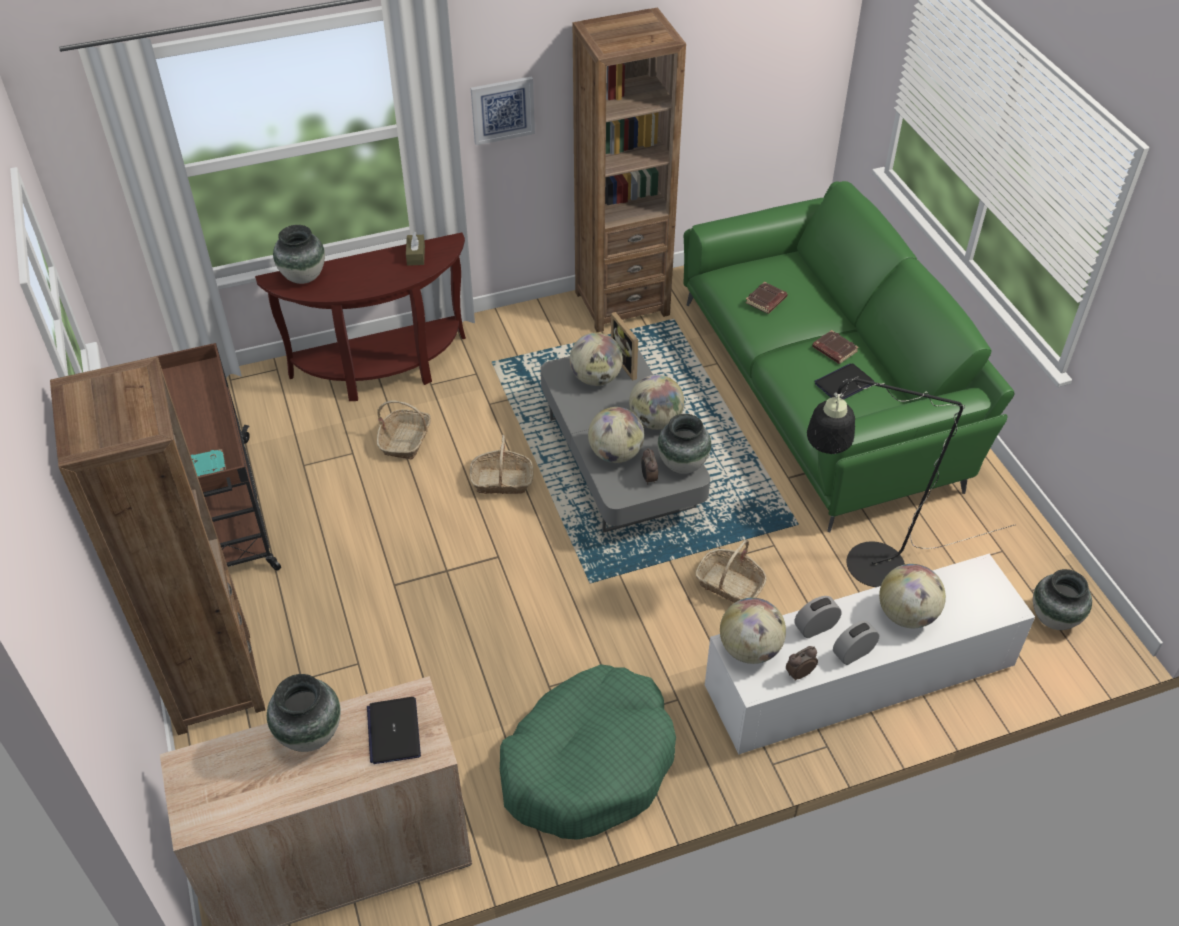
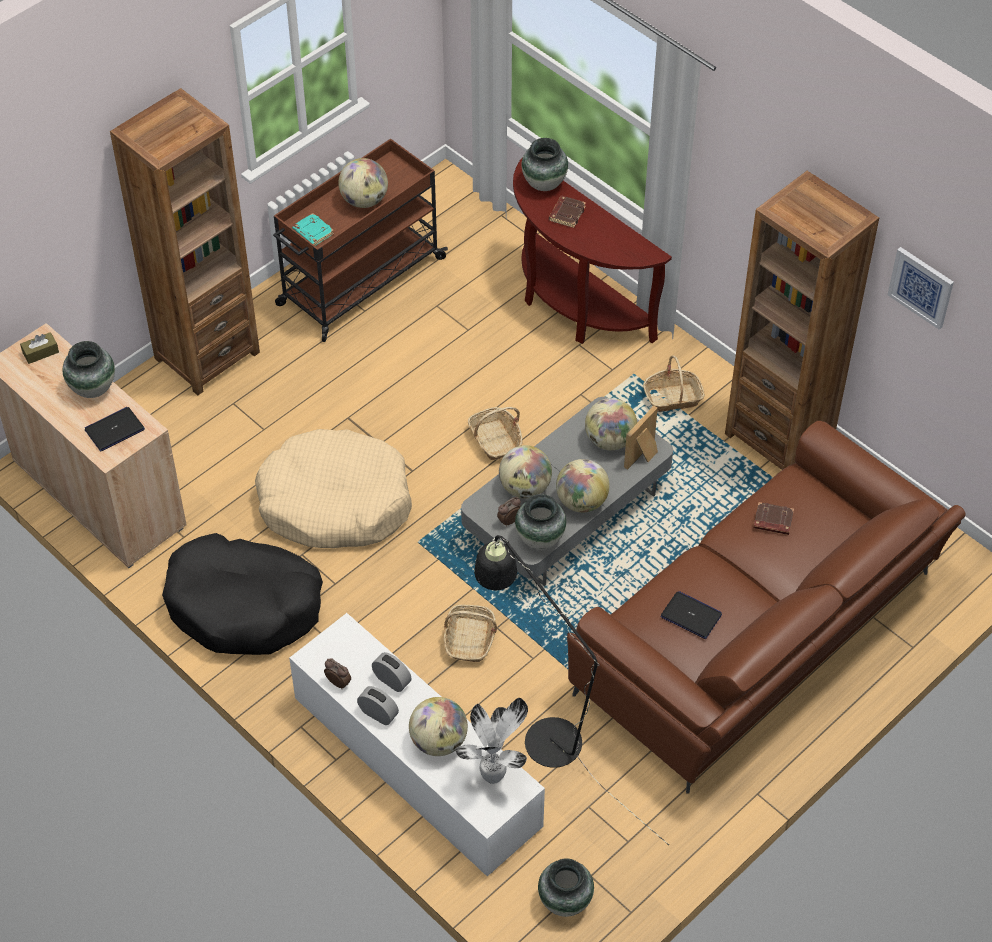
camera: 65 degrees right, 5 degrees up
basket [377,401,431,460] -> basket moved to [643,355,705,412]
brown tissue box [406,232,425,266] -> brown tissue box moved to [20,332,59,364]
picture [471,76,535,145] -> picture moved to [888,247,954,330]
green dog bed [500,664,676,840] -> black dog bed [162,533,323,655]
green sofa [683,181,1014,533] -> brown sofa [567,421,965,793]
globe [720,598,786,664] -> globe moved to [338,158,388,208]
brown book [812,330,859,364] -> brown book moved to [549,196,586,228]
none -> beige dog bed [255,429,412,548]
none -> potted plant [455,698,528,784]

